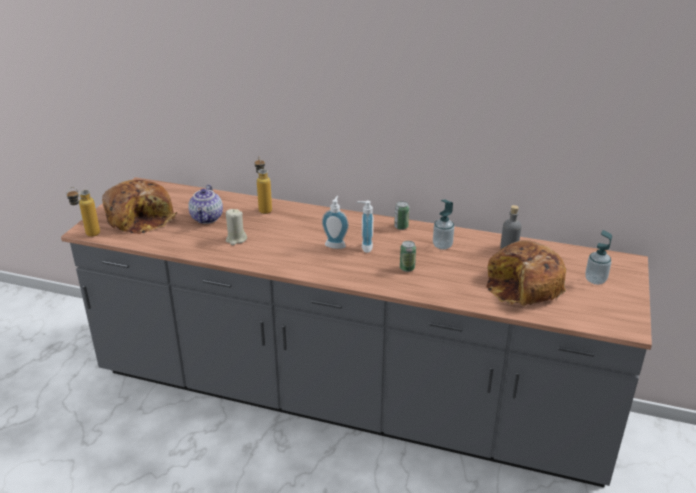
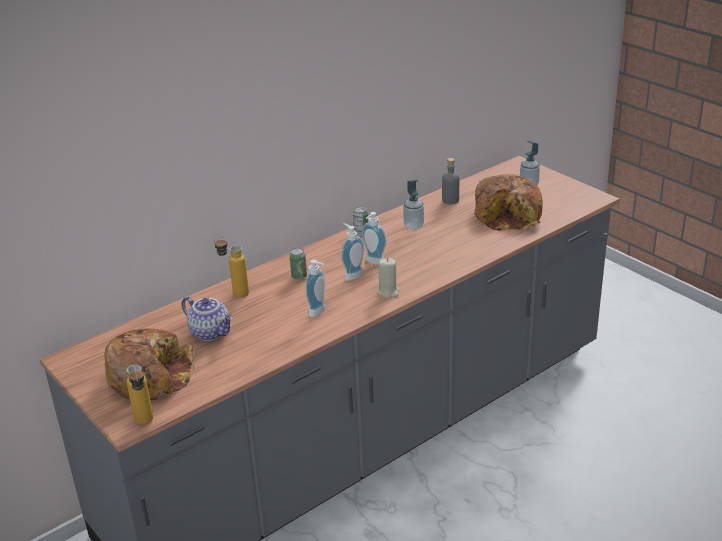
camera: 55 degrees left, 0 degrees up
beige candle [226,209,247,245] -> beige candle moved to [377,258,399,298]
can [400,241,416,272] -> can moved to [290,248,307,280]
none -> soap dispenser [306,260,326,317]

